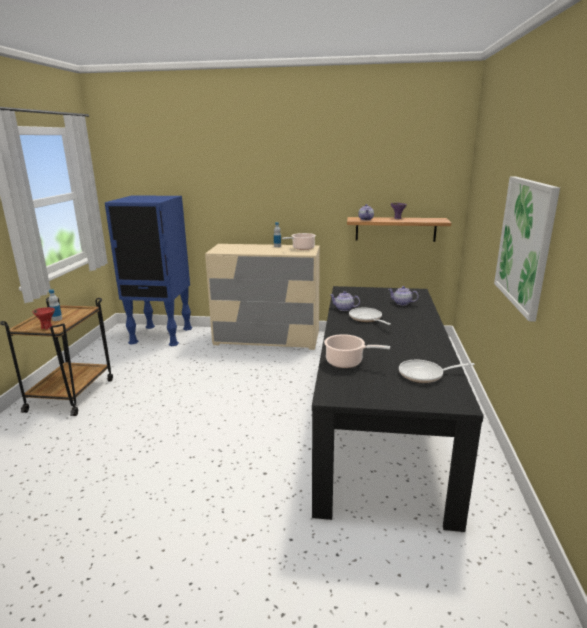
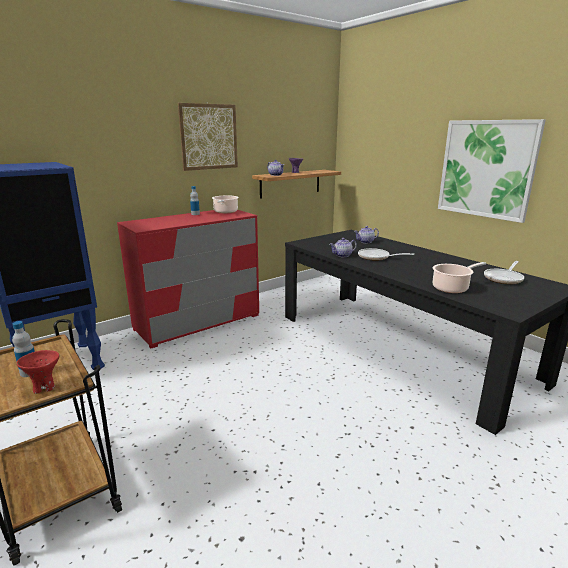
camera: 45 degrees left, 0 degrees up
beige dresser [205,244,320,350] -> red dresser [117,210,259,349]
none -> picture [178,103,238,171]

